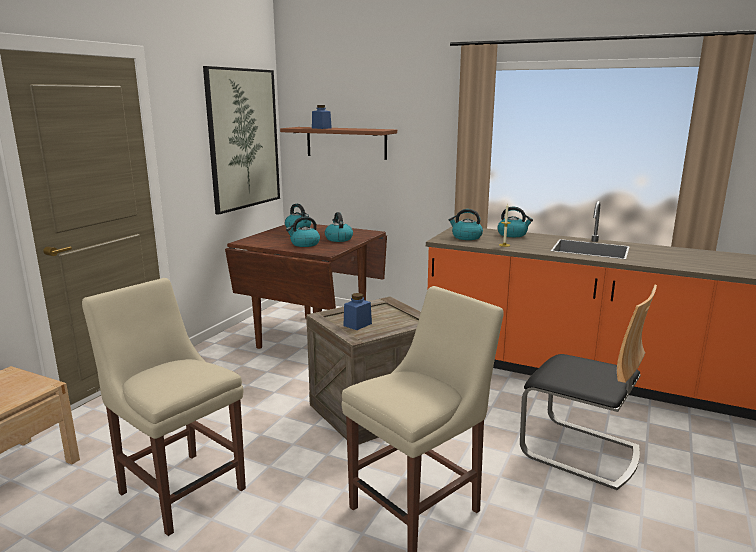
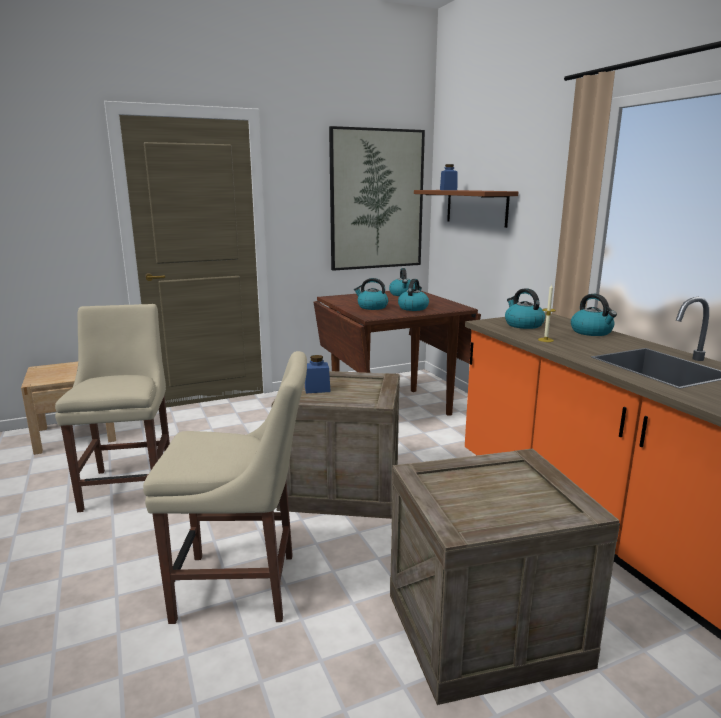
camera: 40 degrees right, 0 degrees up
chair [520,285,657,490] -> crate [390,449,620,705]

